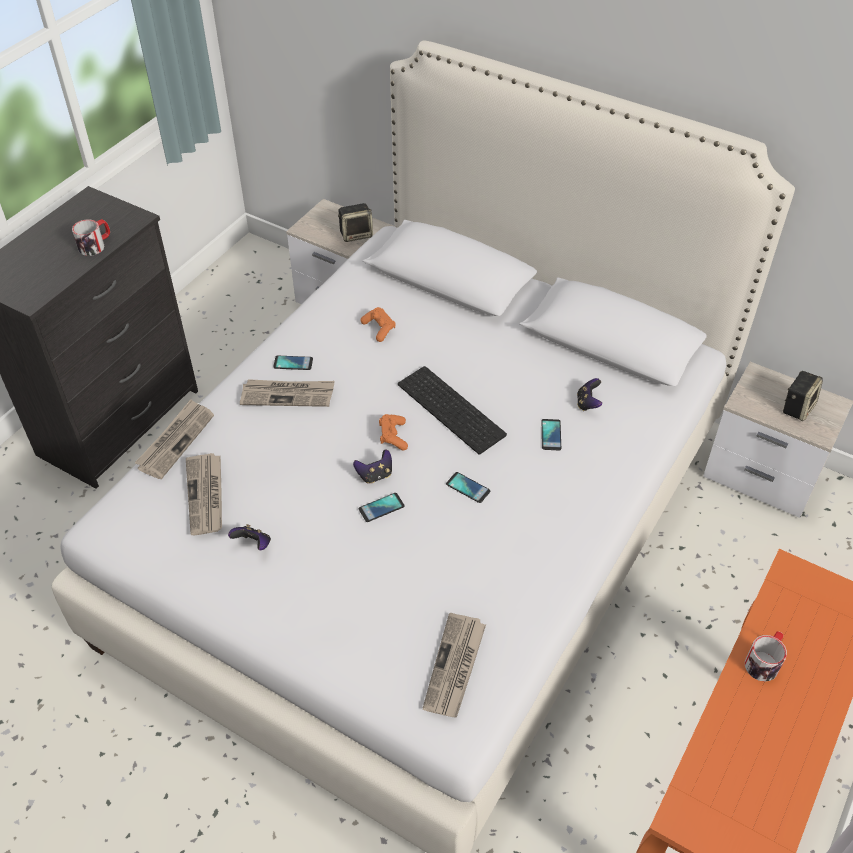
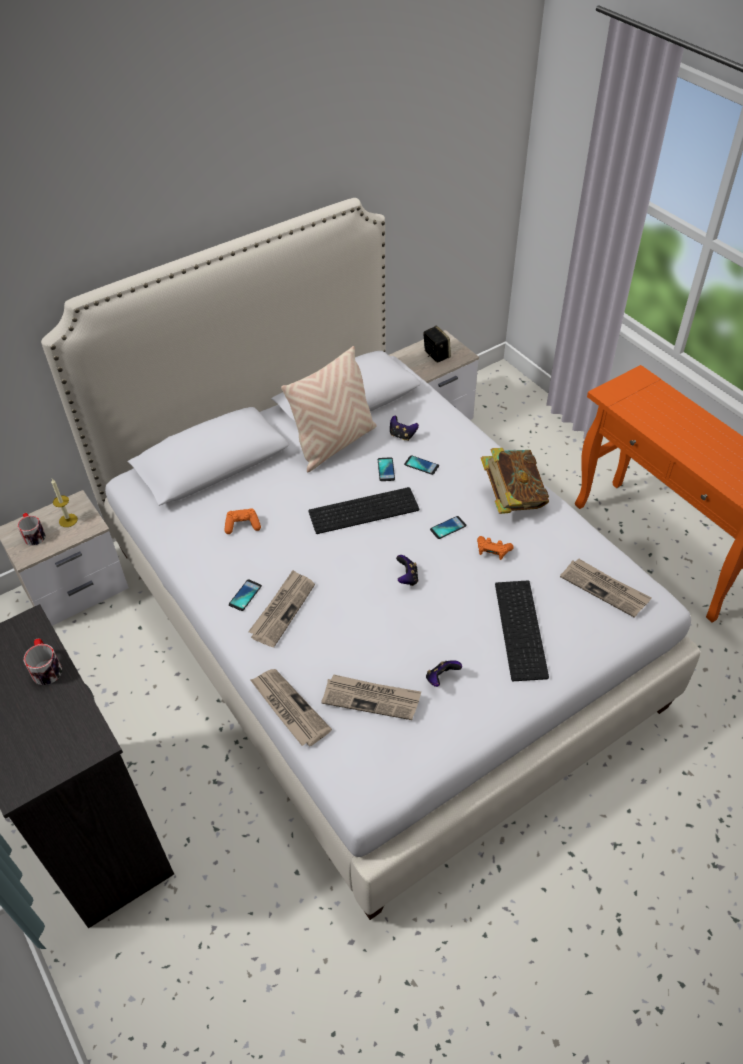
camera: 65 degrees left, 0 degrees up
speaker [338,203,373,242] -> candle [51,479,78,527]
phone [359,493,405,522] -> phone moved to [378,457,395,481]
orange game controller [379,414,408,451] -> orange game controller moved to [477,536,514,560]
mug [745,631,787,682] -> mug moved to [17,513,46,546]
none -> beige pillow [281,346,377,472]
none -> book [481,448,549,514]
none -> keyboard [495,580,549,681]

